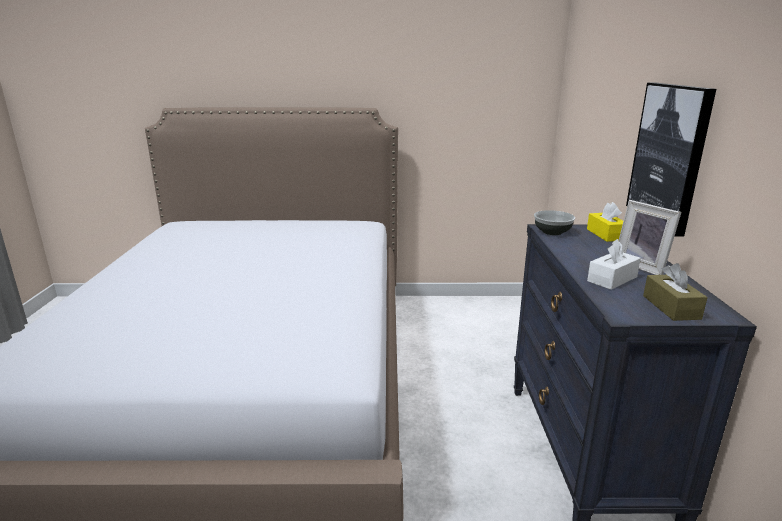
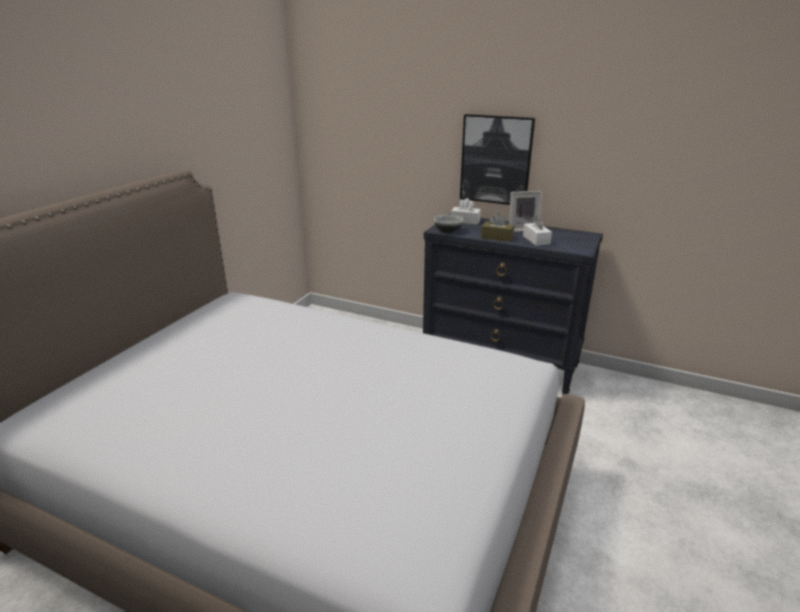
camera: 65 degrees left, 5 degrees up
yellow tissue box [587,202,623,242] -> white tissue box [451,198,481,225]
brown tissue box [643,263,708,321] -> brown tissue box moved to [481,213,514,242]

